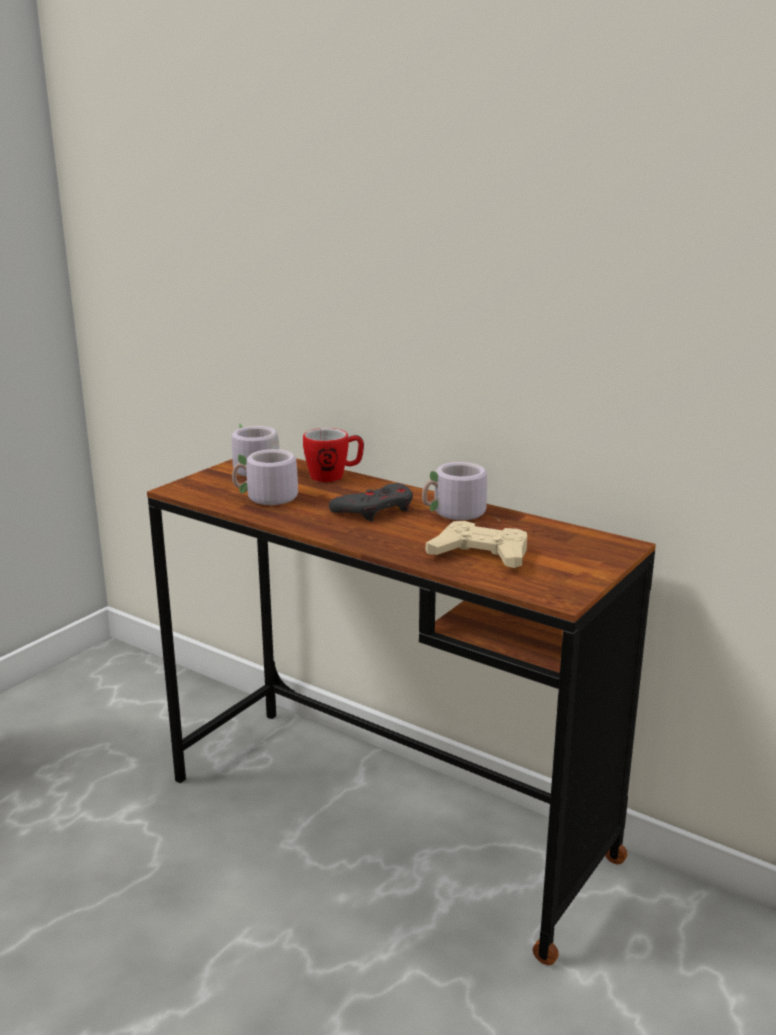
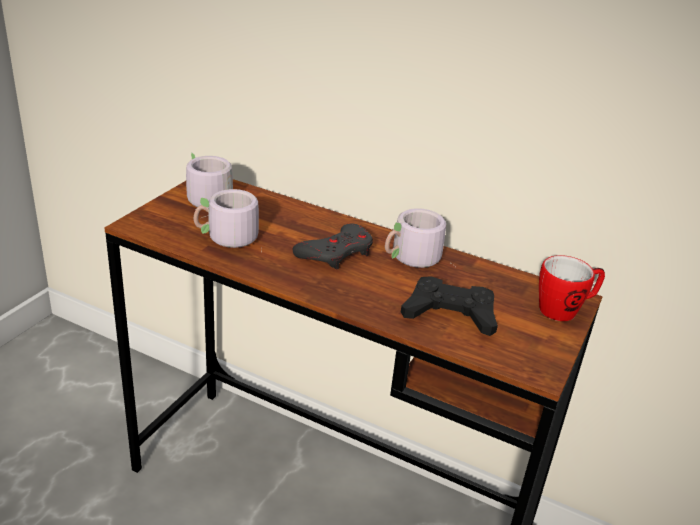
camera: 10 degrees left, 10 degrees up
mug [303,428,364,482] -> mug moved to [539,255,605,321]
beige game controller [426,521,527,568] -> black game controller [401,276,498,336]

